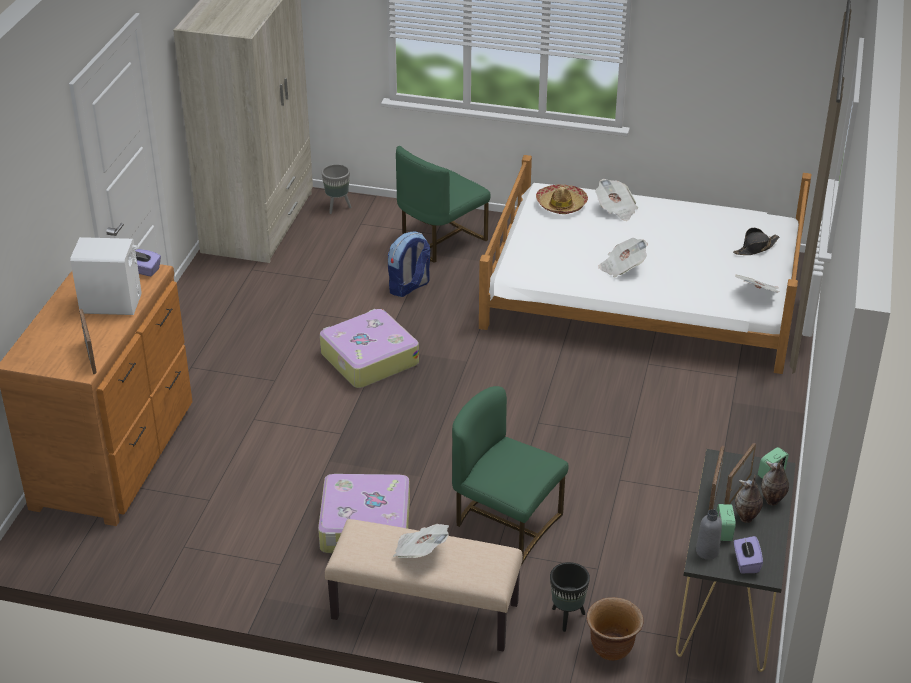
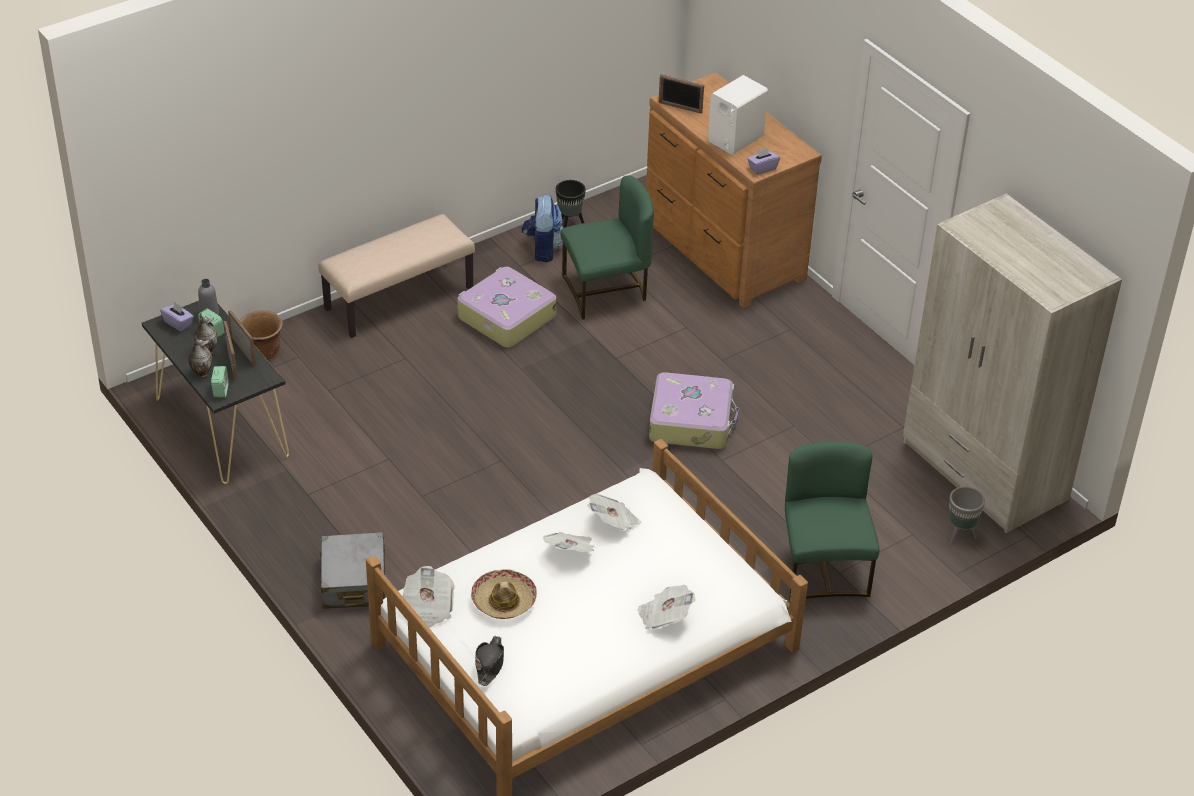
camera: 130 degrees right, 5 degrees up
backpack [388,231,430,297] -> backpack moved to [522,194,563,262]
newspaper [393,524,449,558] -> newspaper moved to [587,494,641,530]
green chair [452,386,569,565] -> green chair moved to [560,176,654,320]
hat [536,184,588,214] -> hat moved to [471,569,537,619]
black planter [550,562,590,632] -> black planter moved to [556,180,586,228]
none -> grey suitcase [319,532,386,609]

